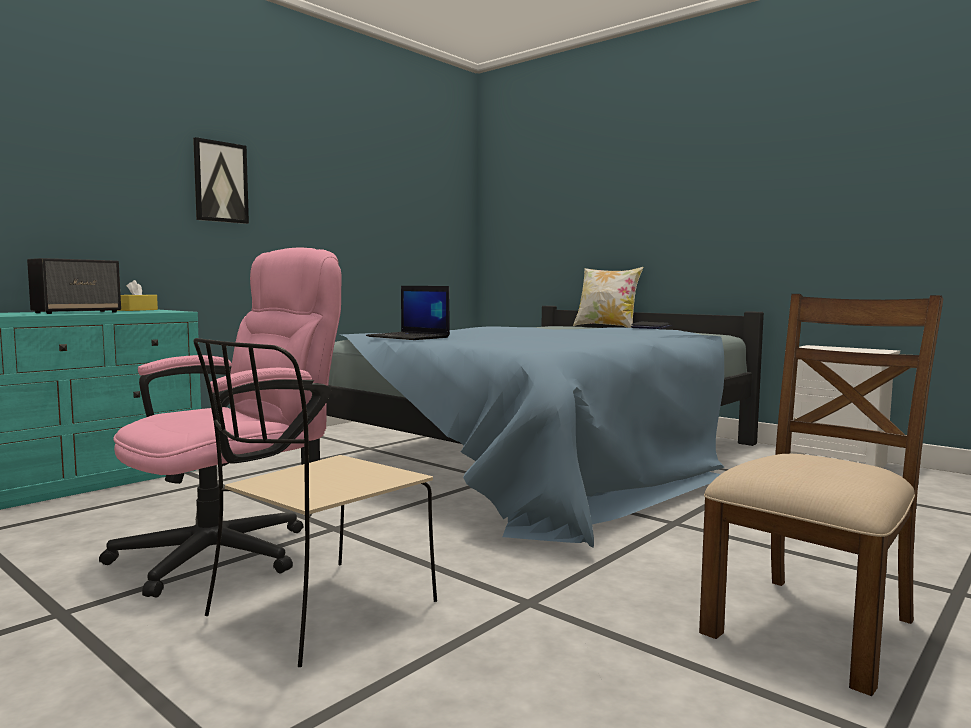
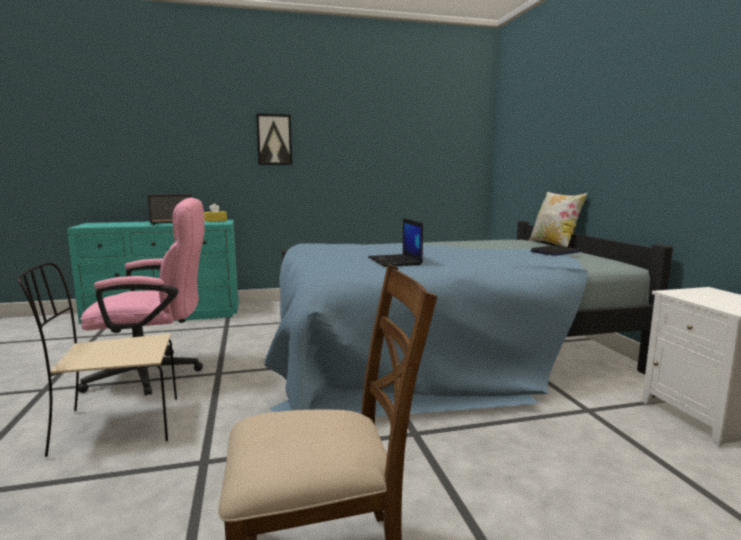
camera: 35 degrees right, 5 degrees up
laptop [366,286,450,340] -> laptop moved to [368,218,423,267]

